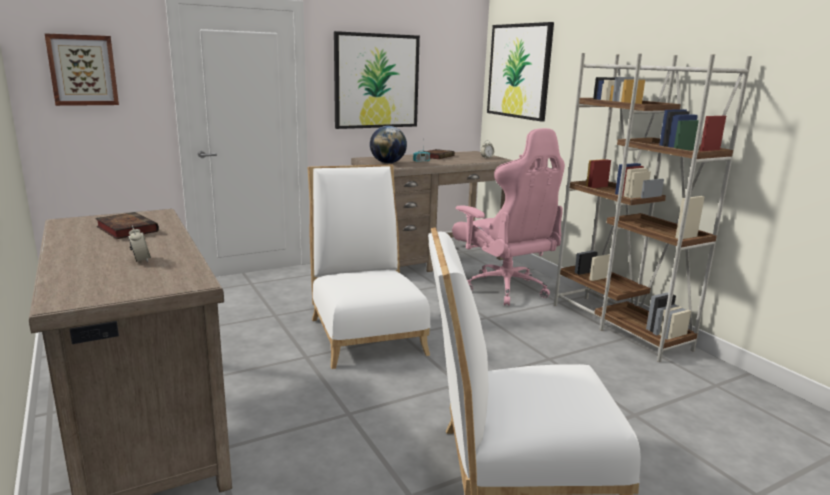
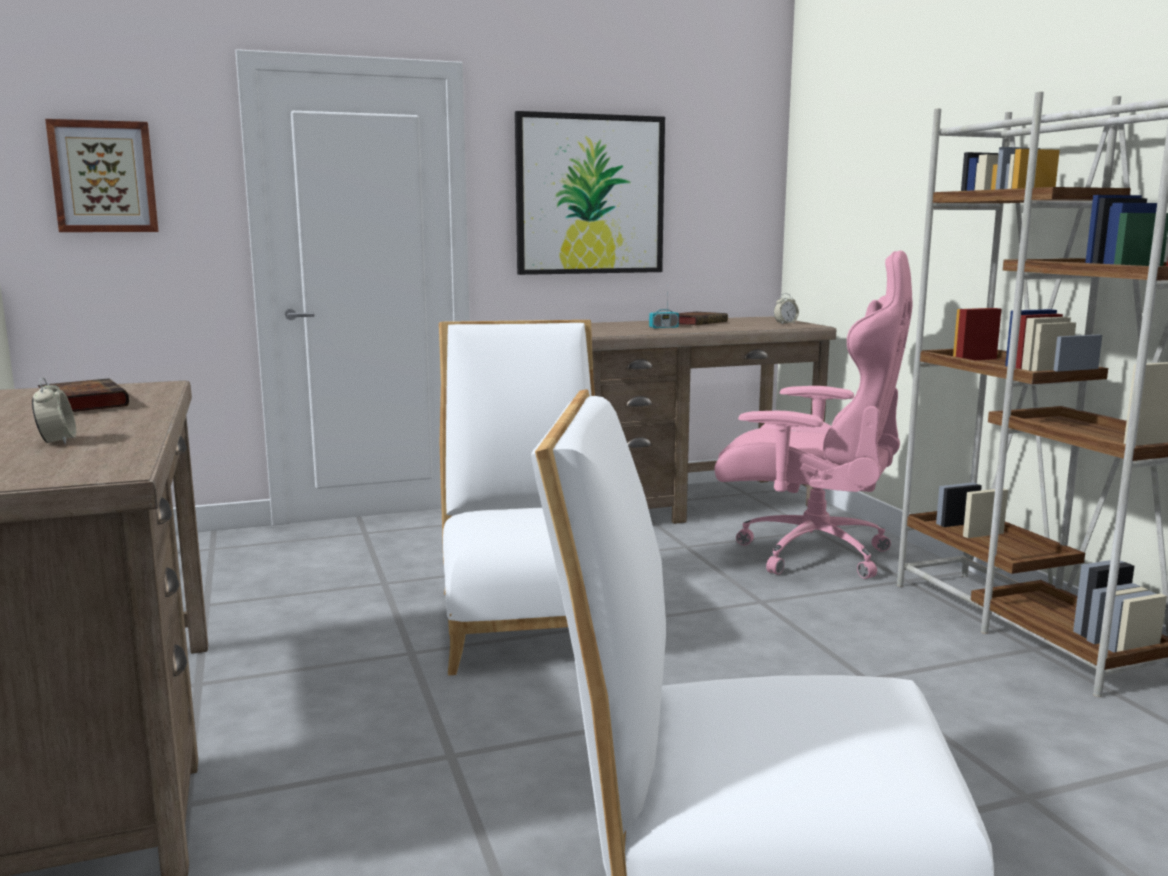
camera: 10 degrees right, 5 degrees down
globe [370,126,407,163] -> none
pink office chair [452,128,565,306] -> pink office chair turned 45 degrees counterclockwise [714,250,913,579]
picture [487,22,554,122] -> none

